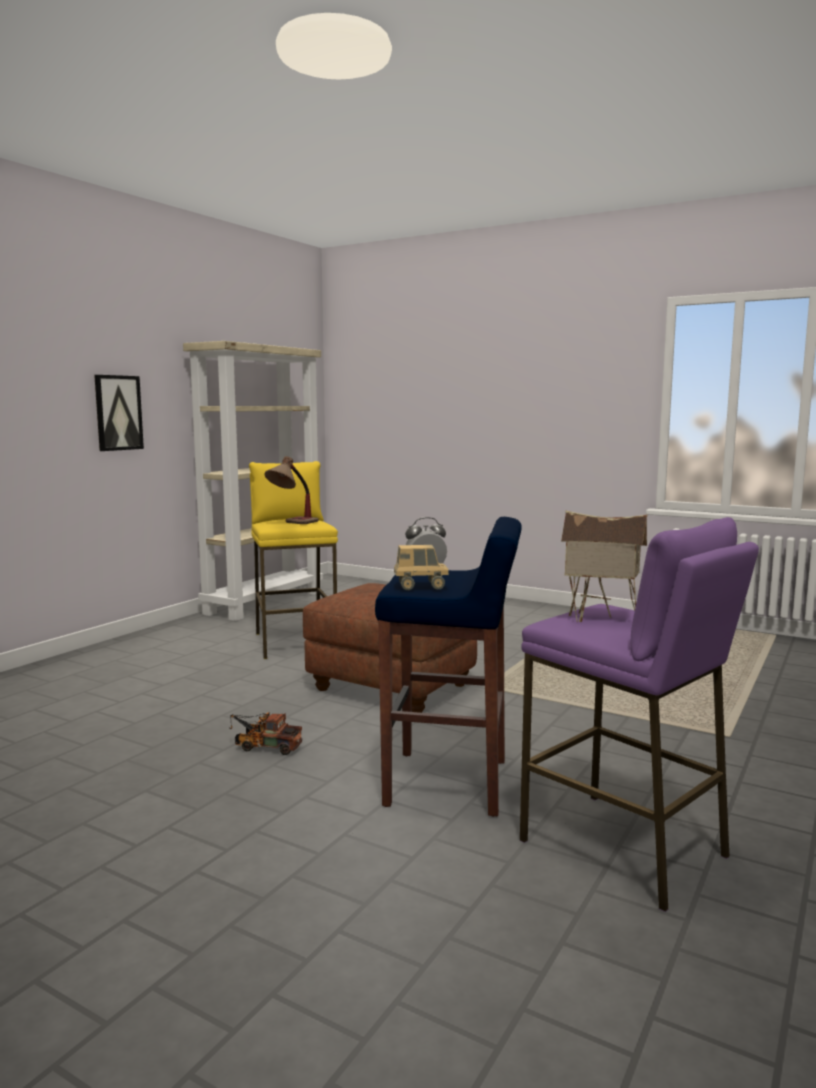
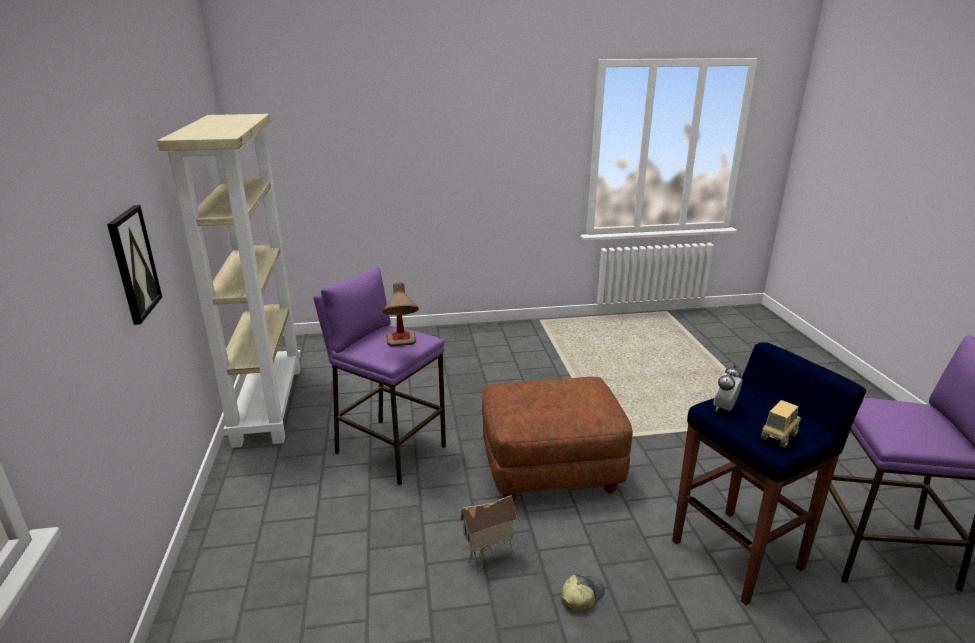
camera: 40 degrees left, 15 degrees up
toy truck [229,712,302,755] -> cap [561,575,604,611]
yellow stool [249,461,338,659] -> purple stool [314,266,446,485]
toy house [561,510,647,622] -> toy house moved to [460,495,517,572]

